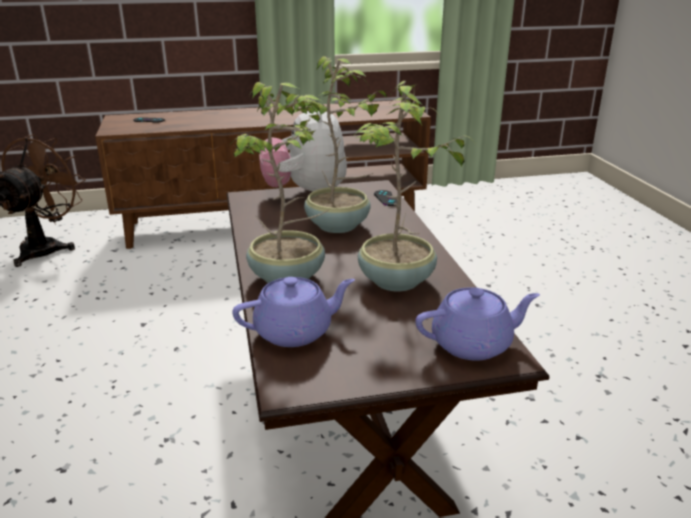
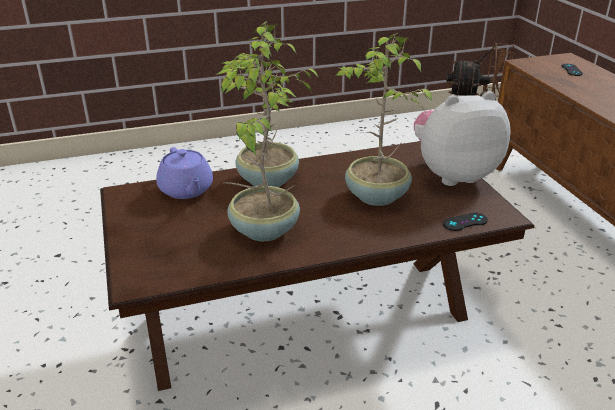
camera: 85 degrees right, 5 degrees up
purple teapot [415,288,540,361] -> none

